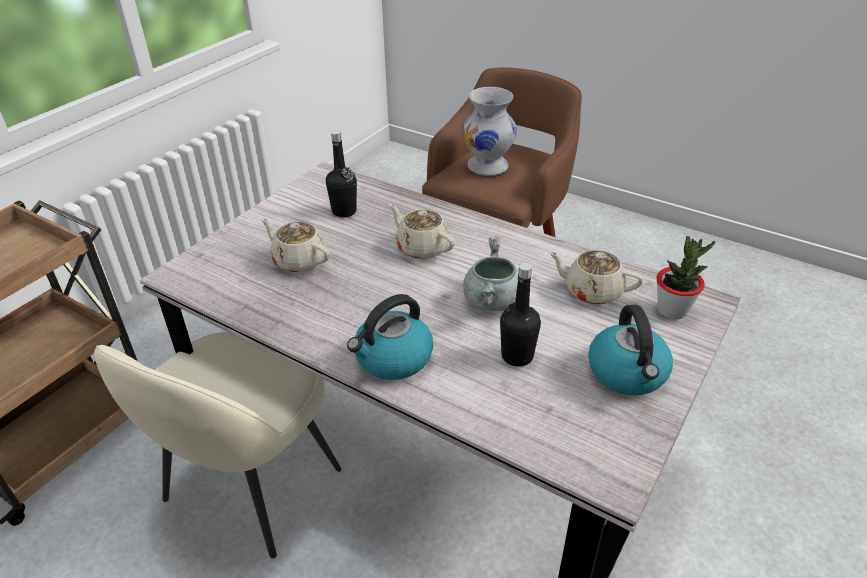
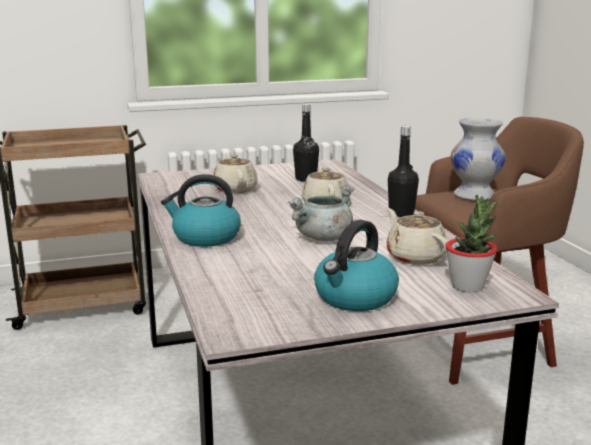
camera: 40 degrees right, 20 degrees down
beige chair [94,332,342,558] -> none
black bottle [500,263,541,367] -> black bottle moved to [388,126,419,217]

